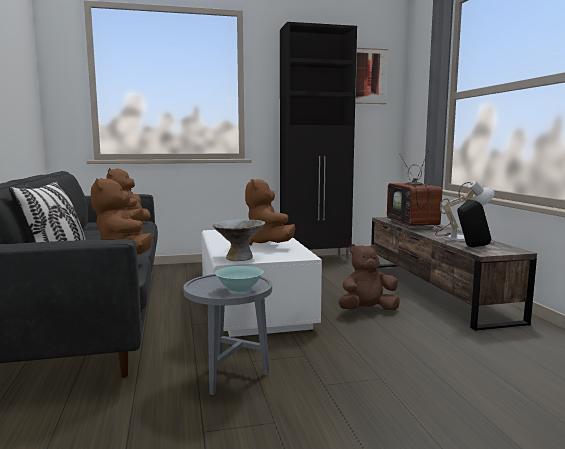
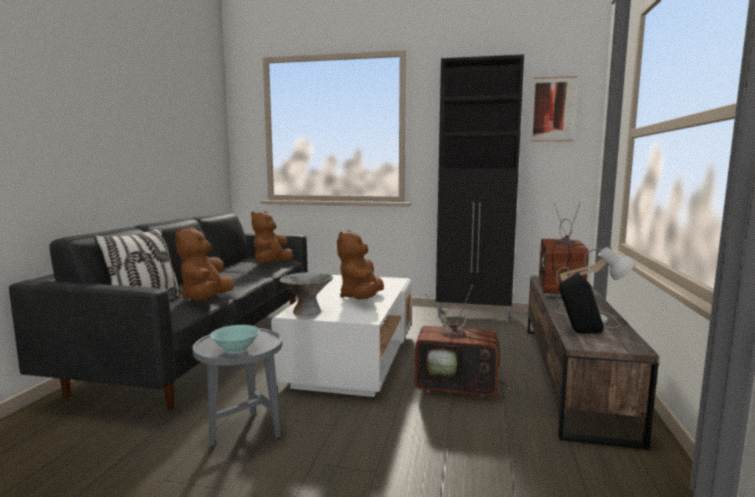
camera: 25 degrees right, 0 degrees up
brown plush toy [339,244,400,310] -> television [415,285,512,398]

